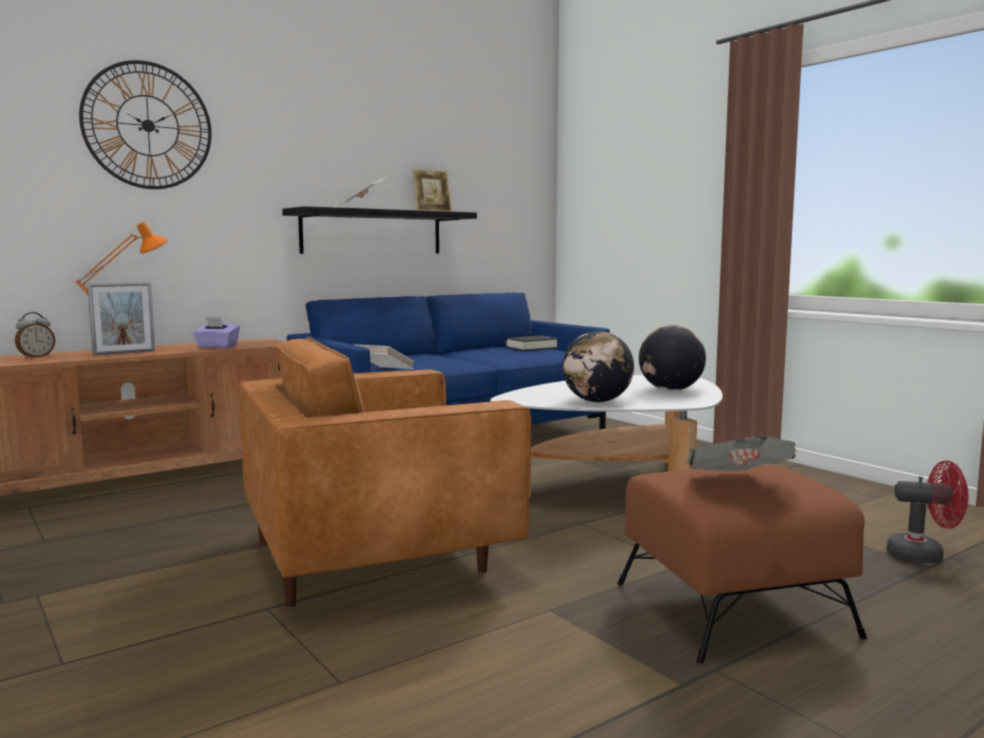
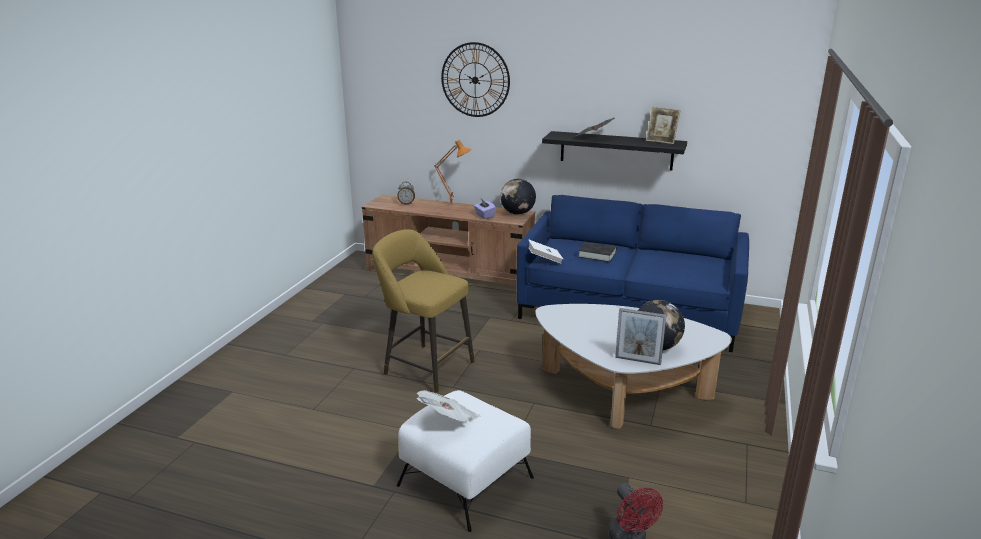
camera: 55 degrees right, 15 degrees up
picture frame [88,282,155,356] -> picture frame moved to [615,308,667,365]
brown armchair [239,337,531,608] -> yellow stool [372,229,475,393]
black book [505,335,558,351] -> black book moved to [578,242,617,262]
globe [562,331,634,402] -> globe moved to [500,179,536,215]
brown ottoman [617,465,867,664] -> white ottoman [397,390,534,532]

